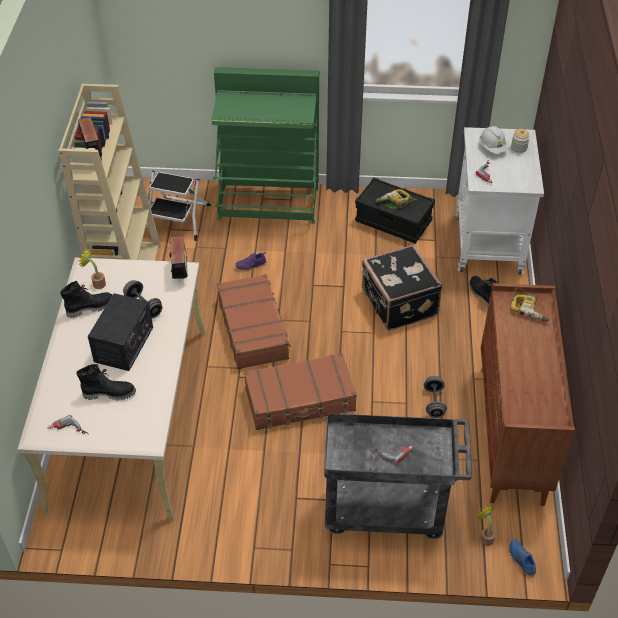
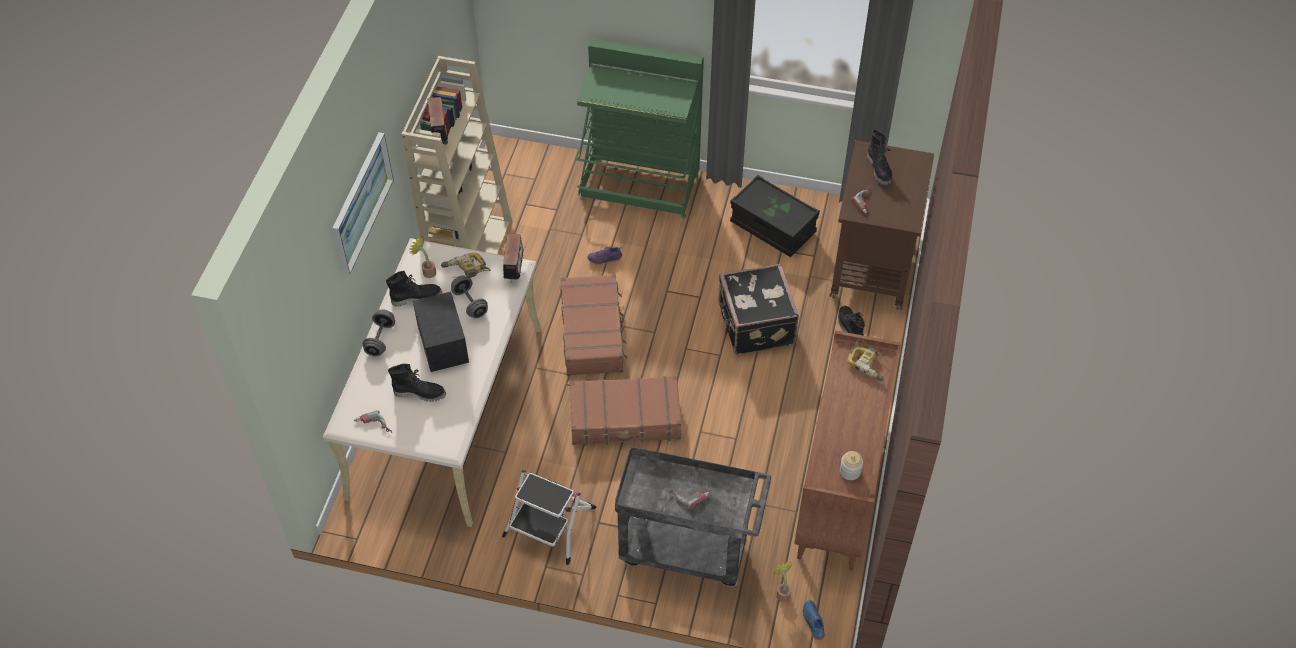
camera: 10 degrees right, 5 degrees up
radio [88,293,153,371] -> radio turned 135 degrees clockwise [413,292,469,372]
step ladder [145,171,211,241] -> step ladder moved to [502,470,597,565]
power drill [376,189,417,208] -> power drill moved to [441,253,491,278]
grey dumbbell [424,376,447,418] -> grey dumbbell moved to [363,309,395,356]
white cart [455,127,544,274] -> brown cart [829,140,934,310]
white hard hat [479,126,508,153] -> black boot [867,129,893,185]
jar [511,129,530,153] -> jar moved to [840,451,863,480]
none -> picture [333,132,394,275]

